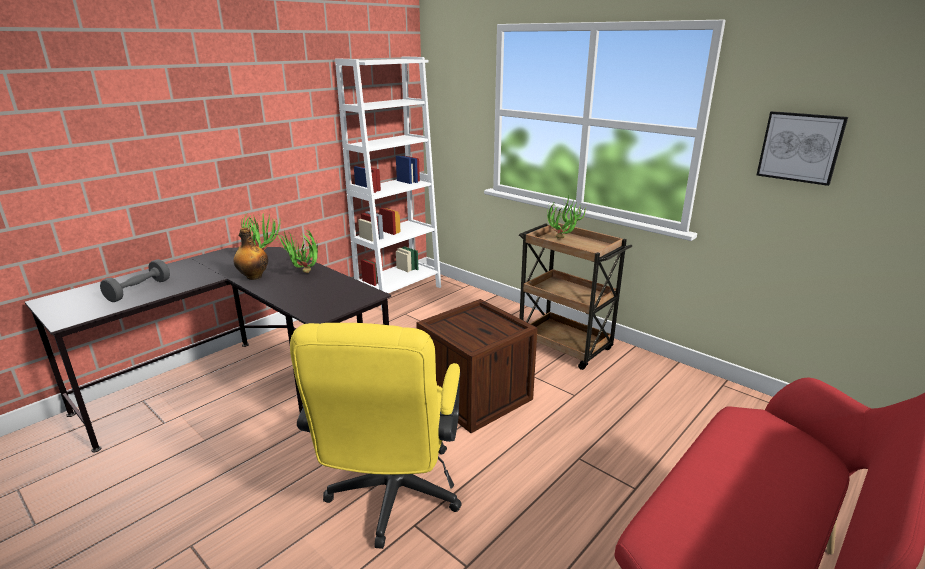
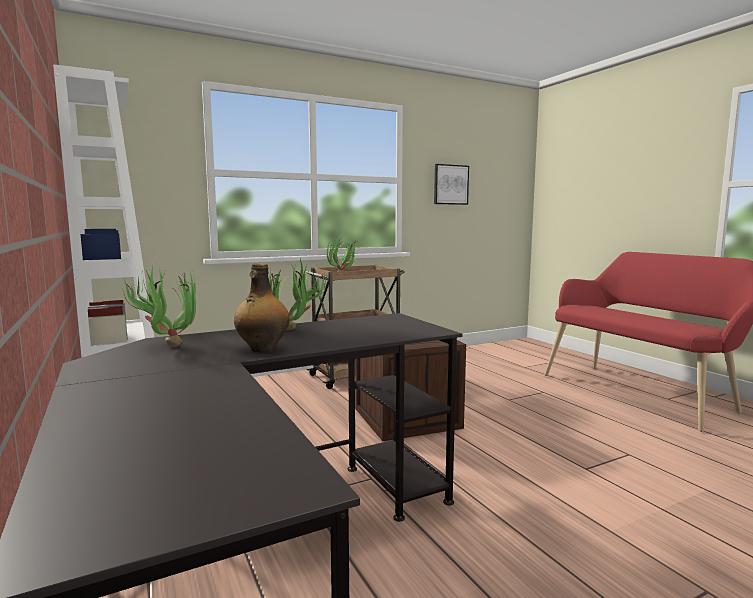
camera: 70 degrees left, 15 degrees down
grey dumbbell [100,259,170,302] -> none
yellow office chair [290,323,462,549] -> none

